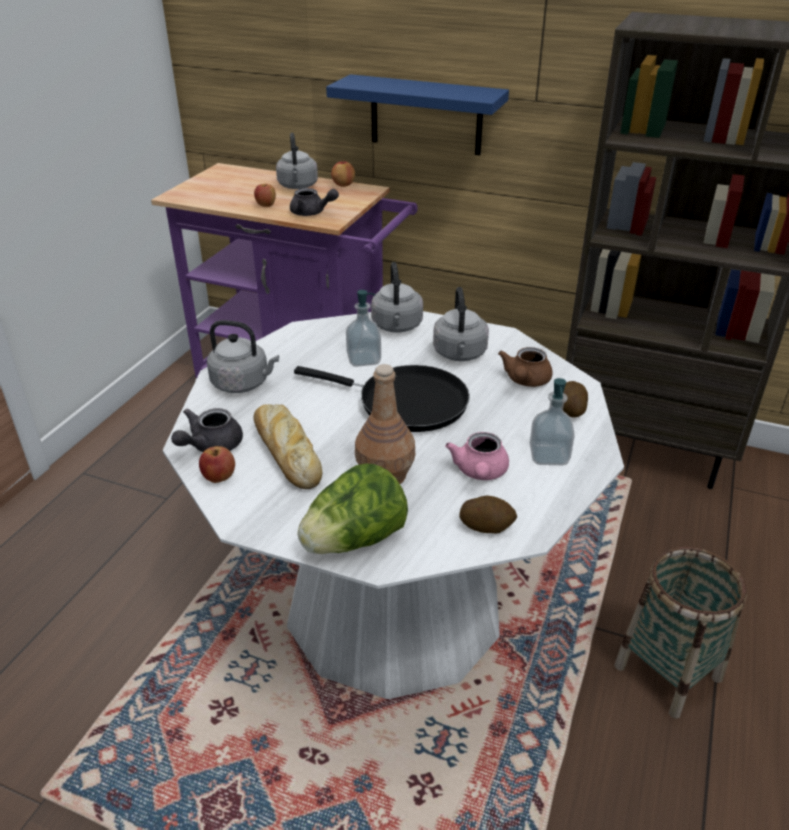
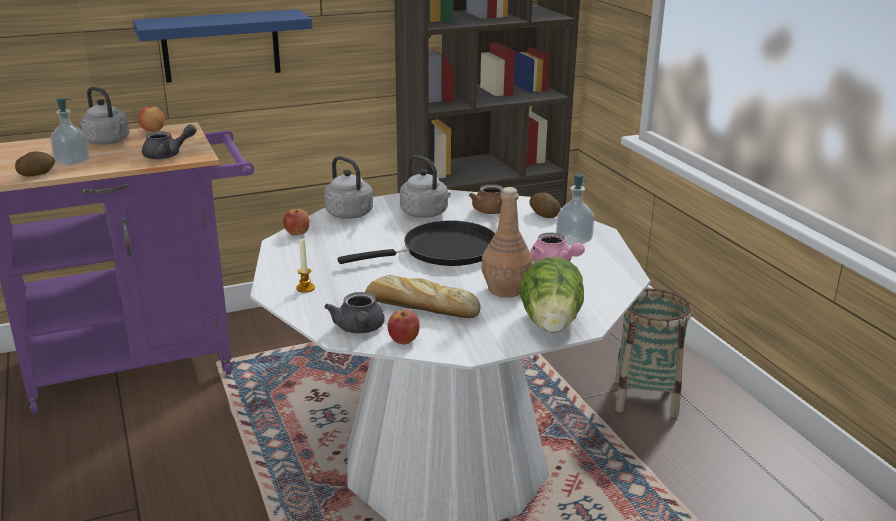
camera: 45 degrees left, 10 degrees down
grey kettle [207,320,279,393] -> candle [296,238,315,293]
apple [254,184,276,207] -> apple moved to [283,209,310,235]
soap dispenser [346,290,381,367] -> soap dispenser moved to [50,98,89,165]
potato [459,496,517,534] -> potato moved to [15,151,55,177]

